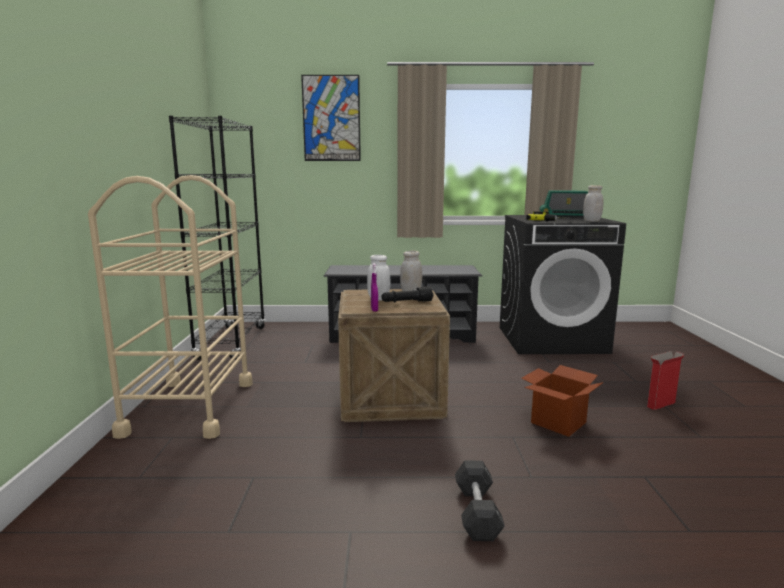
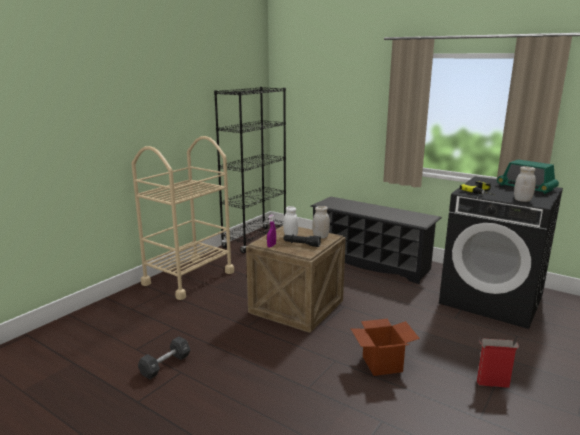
camera: 35 degrees right, 5 degrees up
picture [301,75,361,161] -> none
black dumbbell [455,460,505,541] -> black dumbbell moved to [138,336,190,380]

